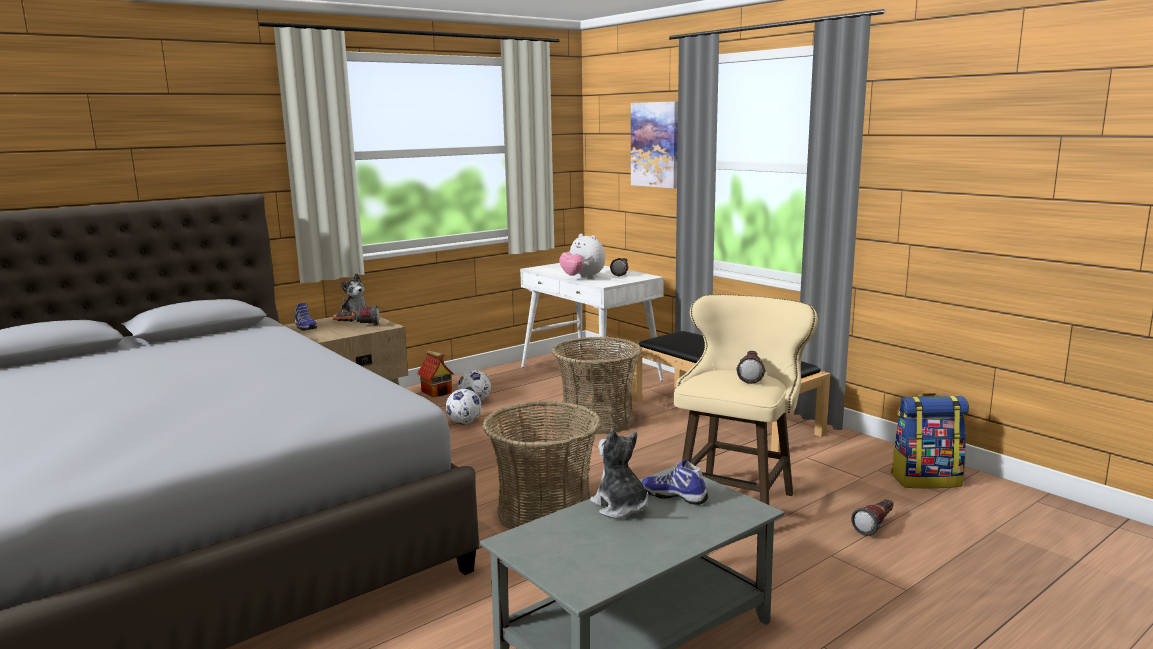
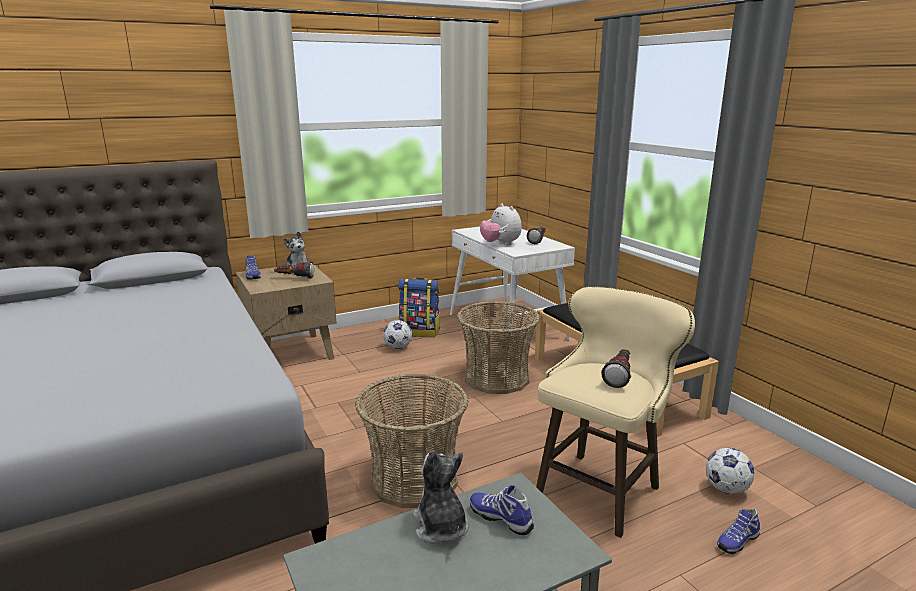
camera: 10 degrees right, 5 degrees up
toy house [417,350,454,398] -> none
football [446,389,482,425] -> football moved to [706,448,754,494]
picture [631,101,678,189] -> none
flashlight [851,500,894,536] -> shoe [717,509,760,554]
backpack [891,393,969,488] -> backpack moved to [398,277,440,337]

